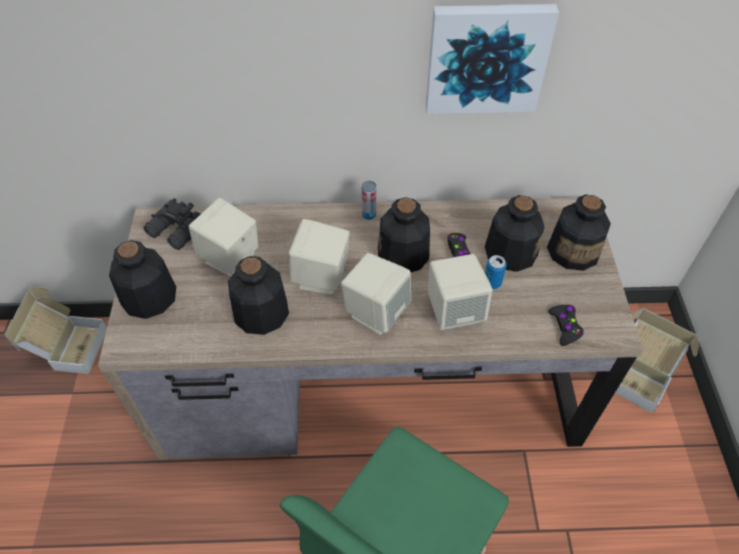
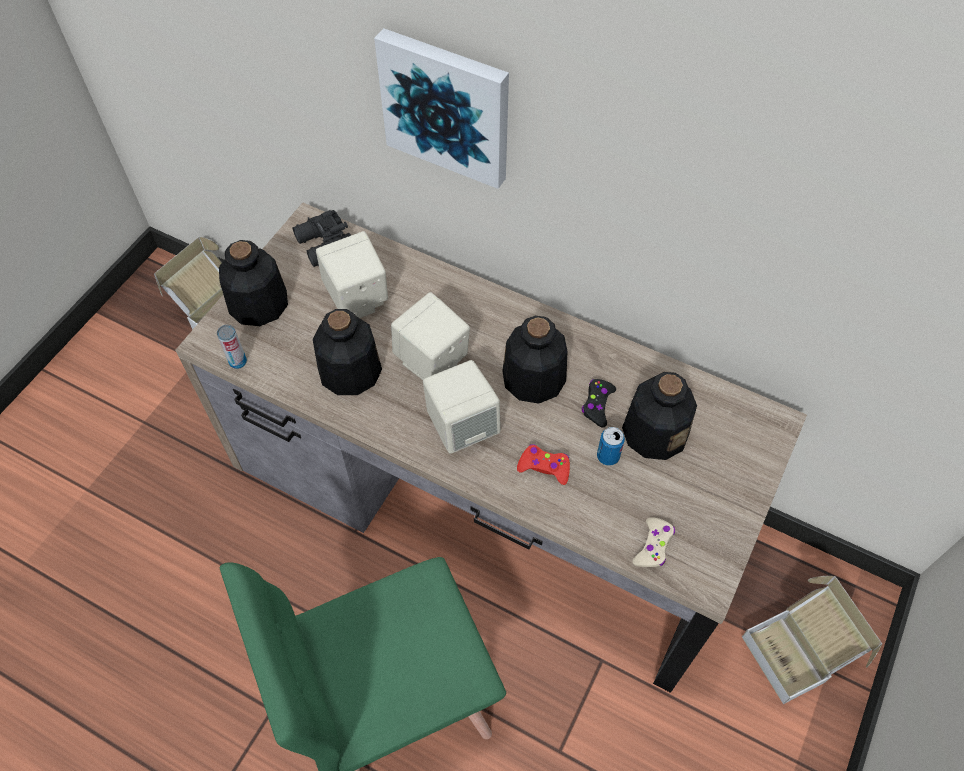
camera: 30 degrees right, 5 degrees up
can [362,181,376,220] -> can moved to [217,325,247,369]
picture [426,4,559,114] -> picture moved to [374,28,509,189]
beige speaker [428,254,492,330] -> red game controller [517,444,570,485]
bottle [547,194,611,271] -> none
black game controller [549,305,584,346] -> beige game controller [633,517,675,567]

